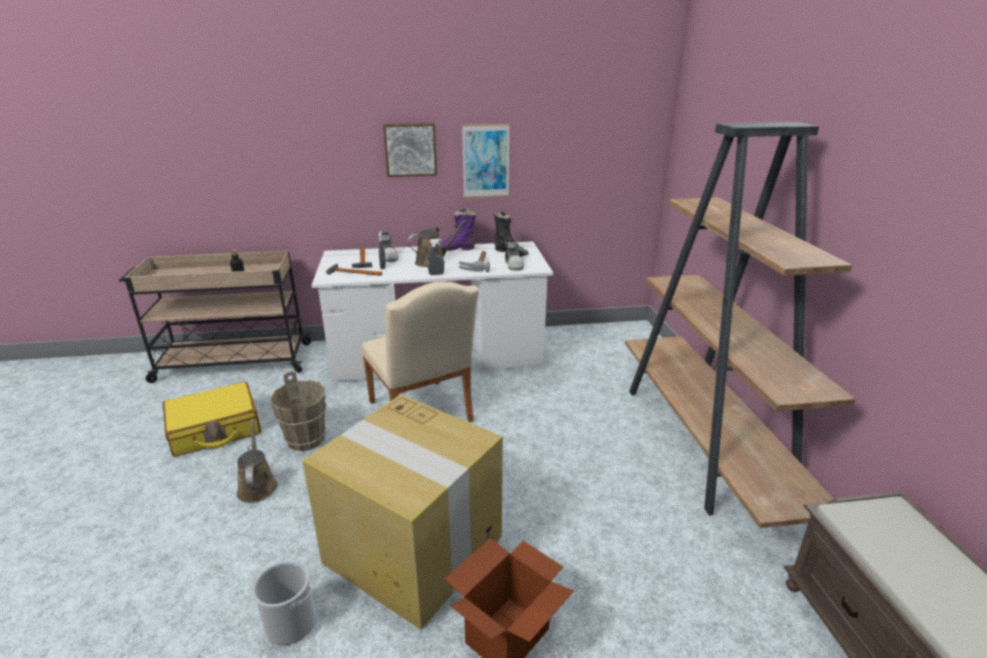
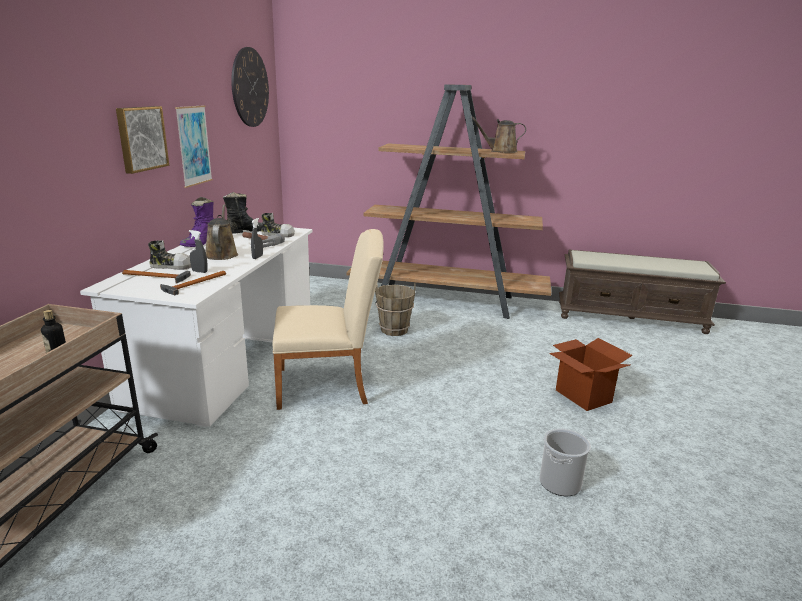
camera: 70 degrees left, 5 degrees down
yellow suitcase [162,382,261,457] -> none
brown watering can [237,418,278,503] -> brown watering can moved to [472,116,526,153]
brown bucket [270,372,327,451] -> brown bucket moved to [375,283,416,336]
cardboard box [302,394,503,630] -> none
none -> wall clock [231,47,269,127]

